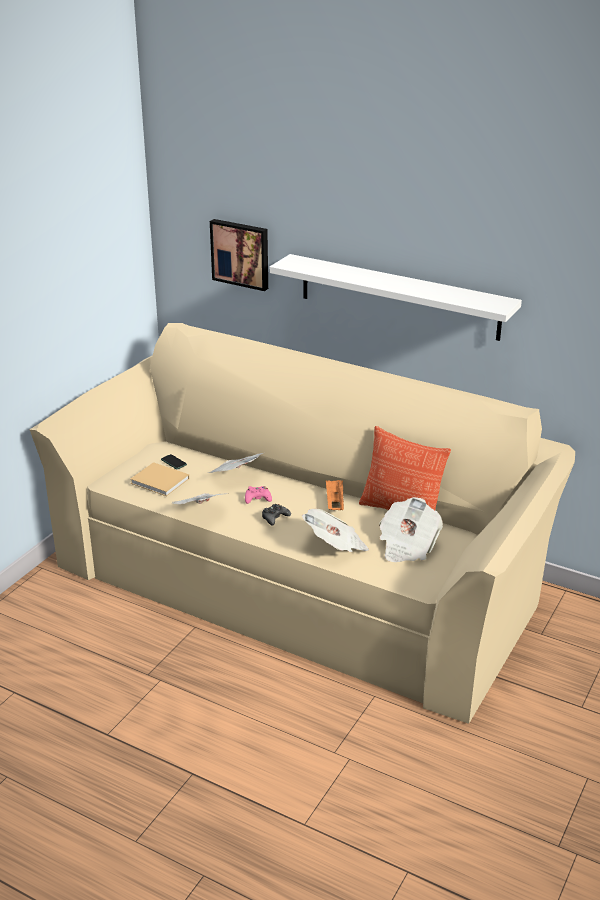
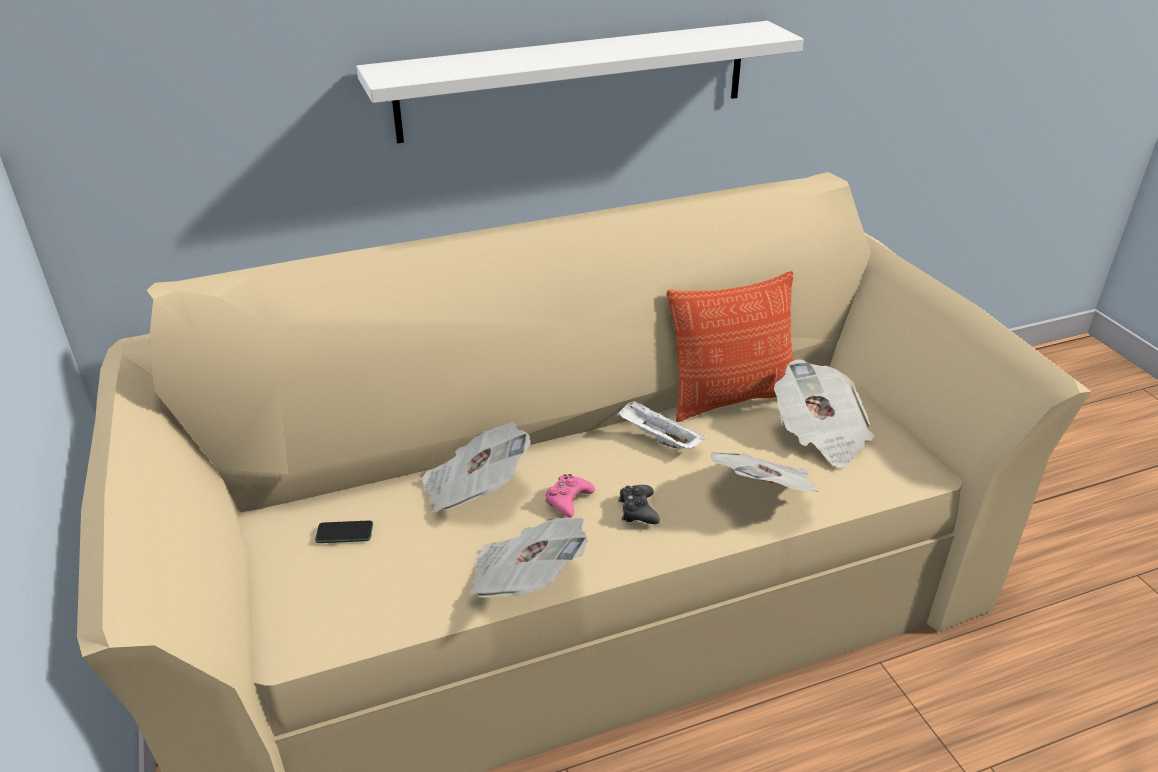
camera: 50 degrees left, 5 degrees up
beige book [131,462,189,496] -> none
picture [210,219,268,291] -> none
orange tray [326,480,344,510] -> white tray [617,401,706,449]

